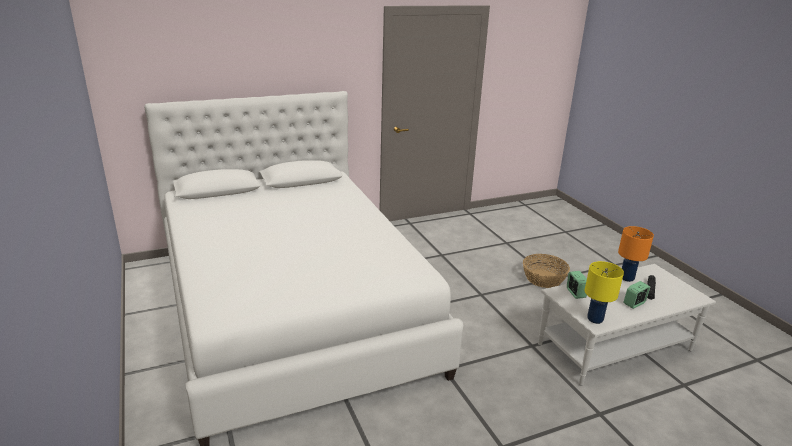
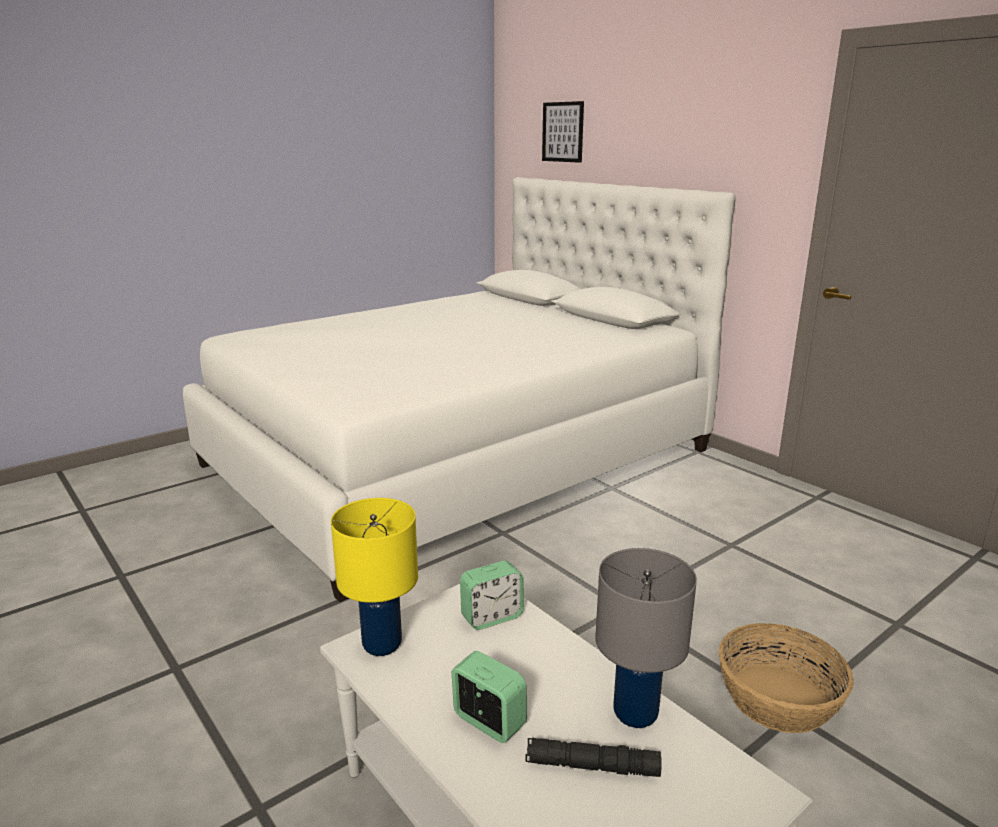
camera: 75 degrees right, 5 degrees down
orange table lamp [618,226,654,282] -> grey table lamp [595,548,697,728]
none -> picture [542,101,584,163]

